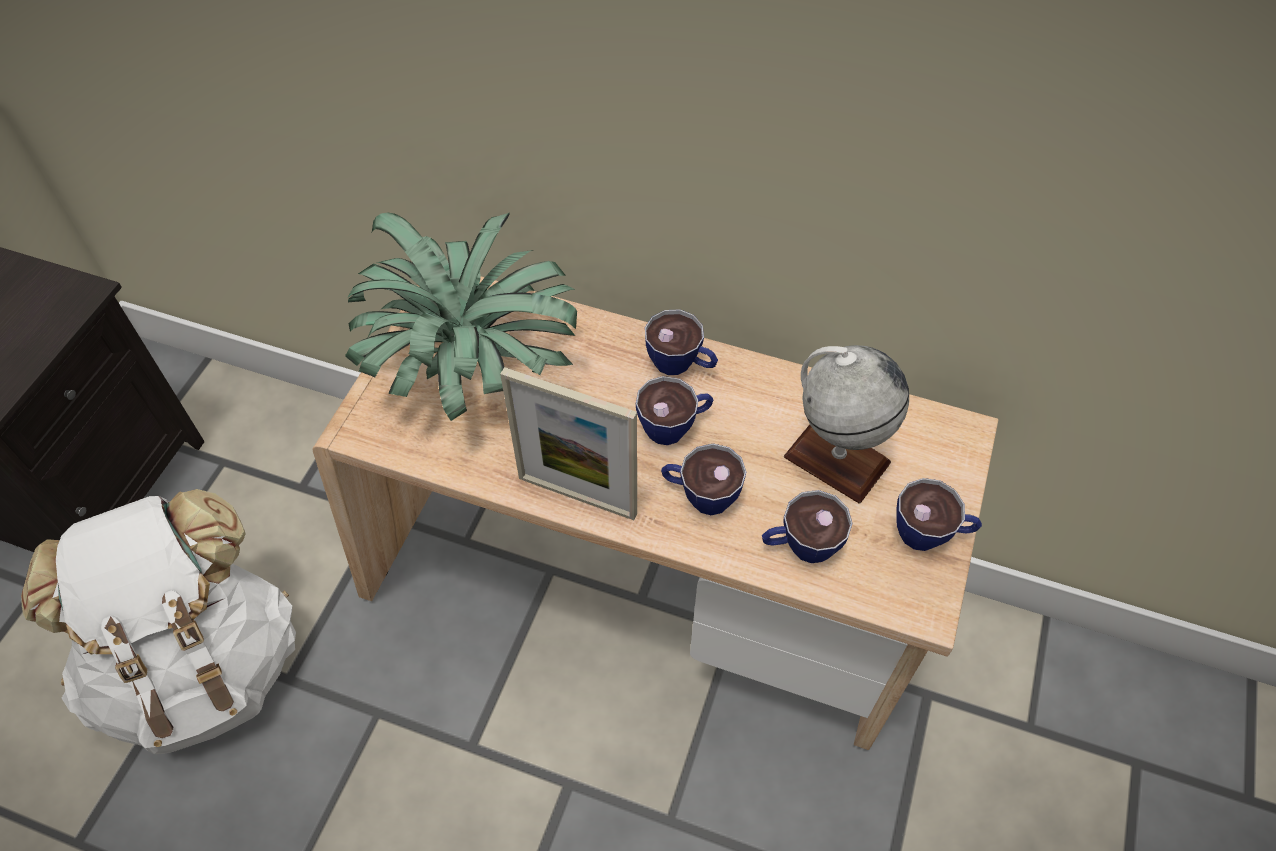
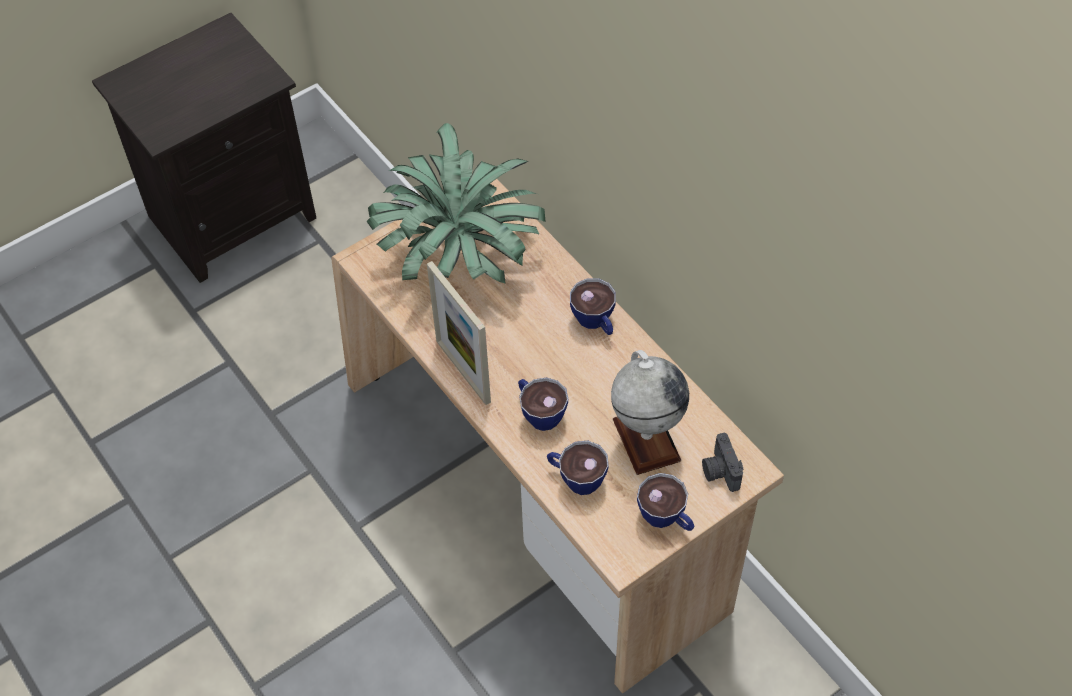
camera: 35 degrees right, 0 degrees up
white backpack [21,489,296,754] -> none
cup [636,376,714,445] -> none
none -> camera [702,433,743,492]

